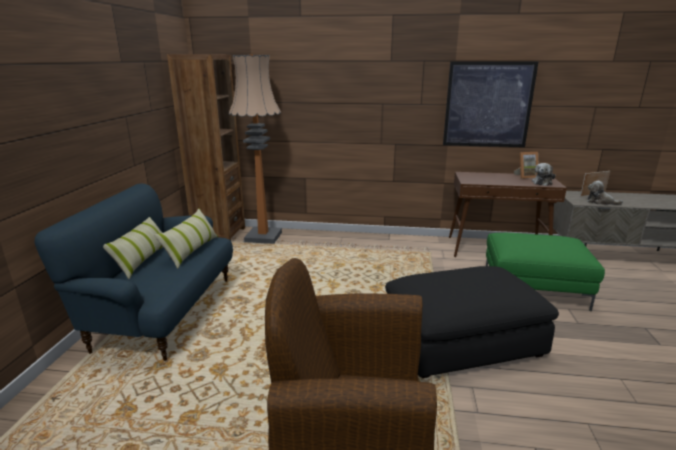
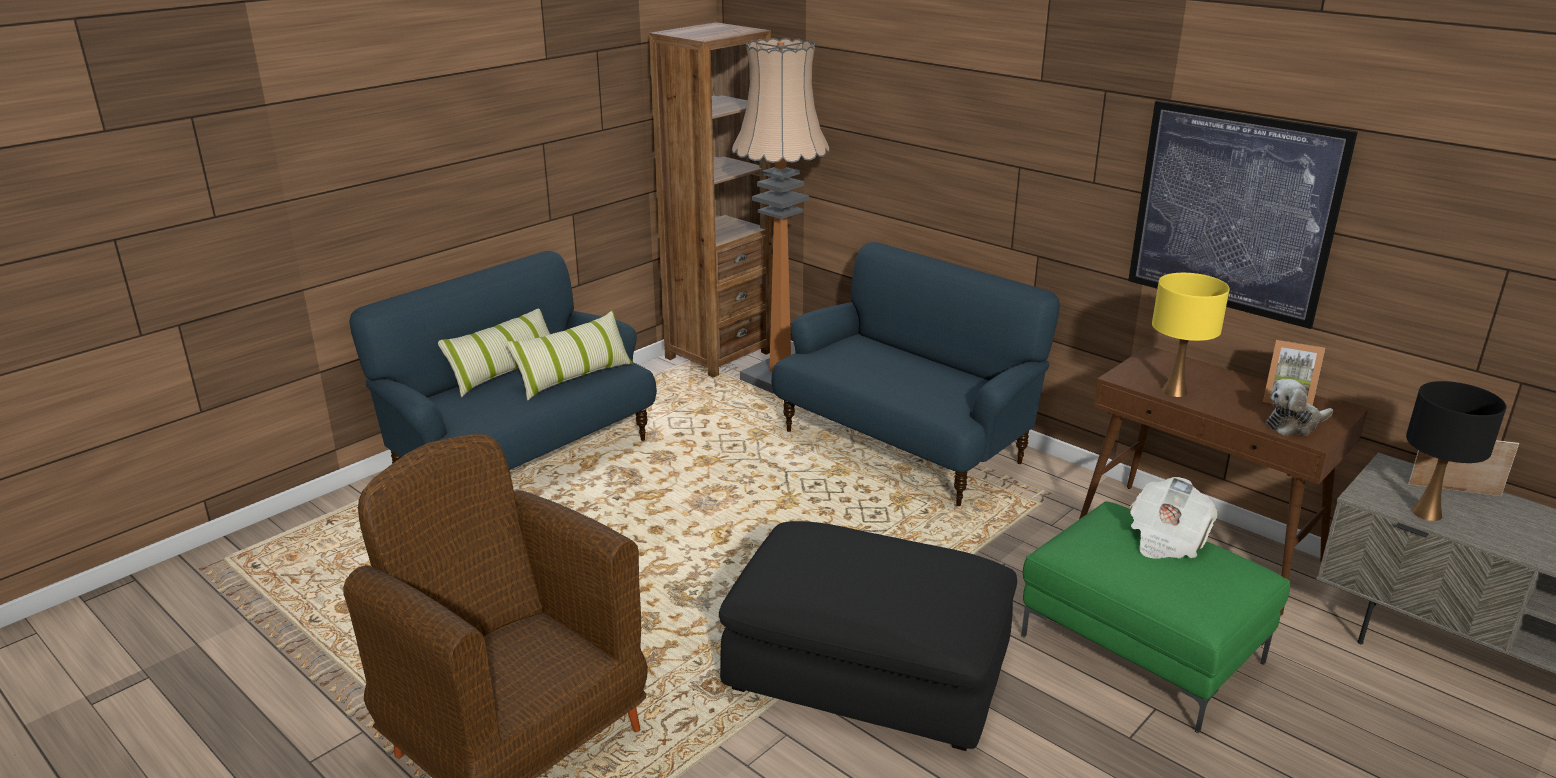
camera: 35 degrees right, 5 degrees up
plush toy [587,181,623,205] -> black table lamp [1406,381,1506,521]
none -> blue sofa [772,242,1060,506]
none -> newspaper [1130,477,1217,559]
none -> yellow table lamp [1152,273,1230,397]

